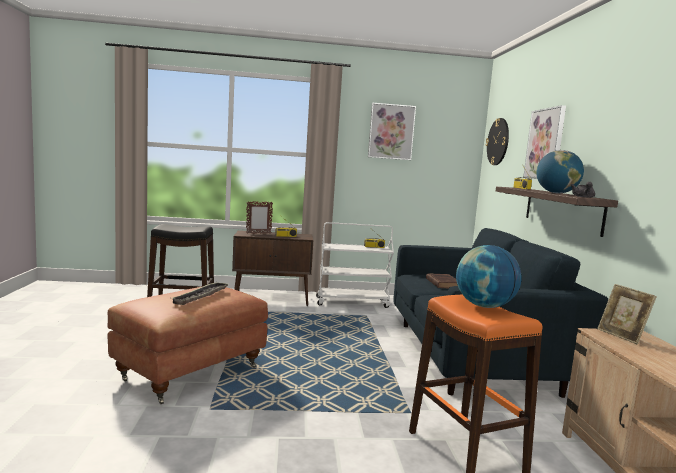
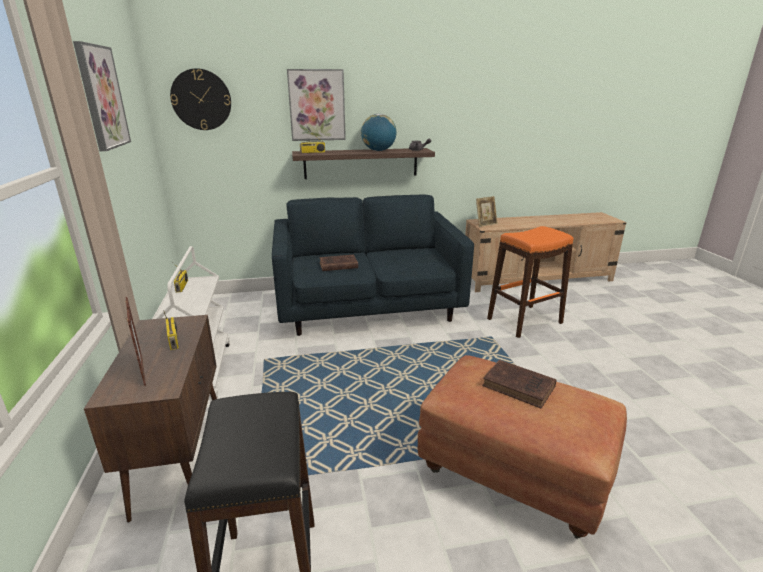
camera: 95 degrees left, 15 degrees up
tray [170,282,228,305] -> brown book [482,360,556,408]
globe [456,245,522,308] -> none

